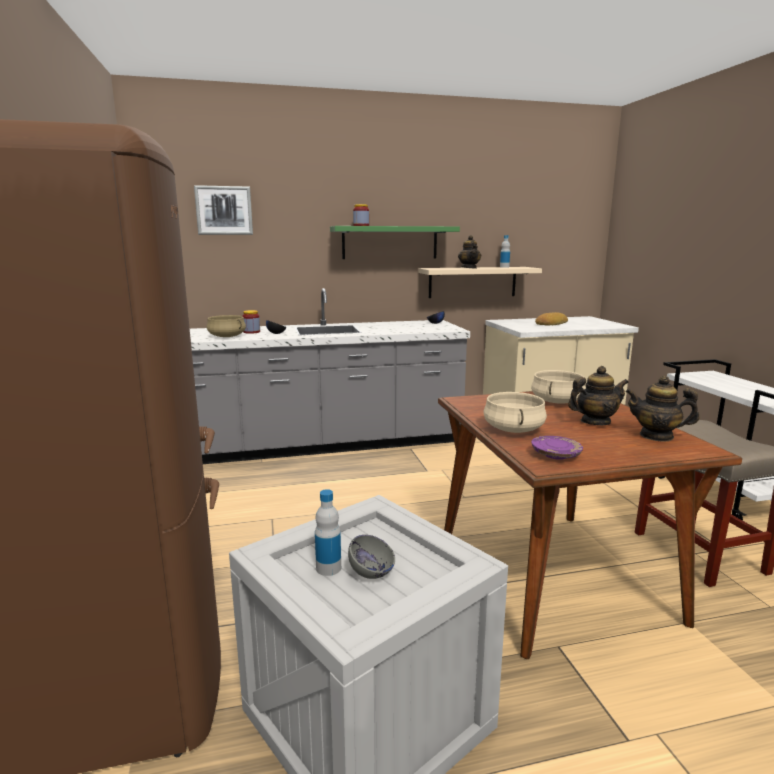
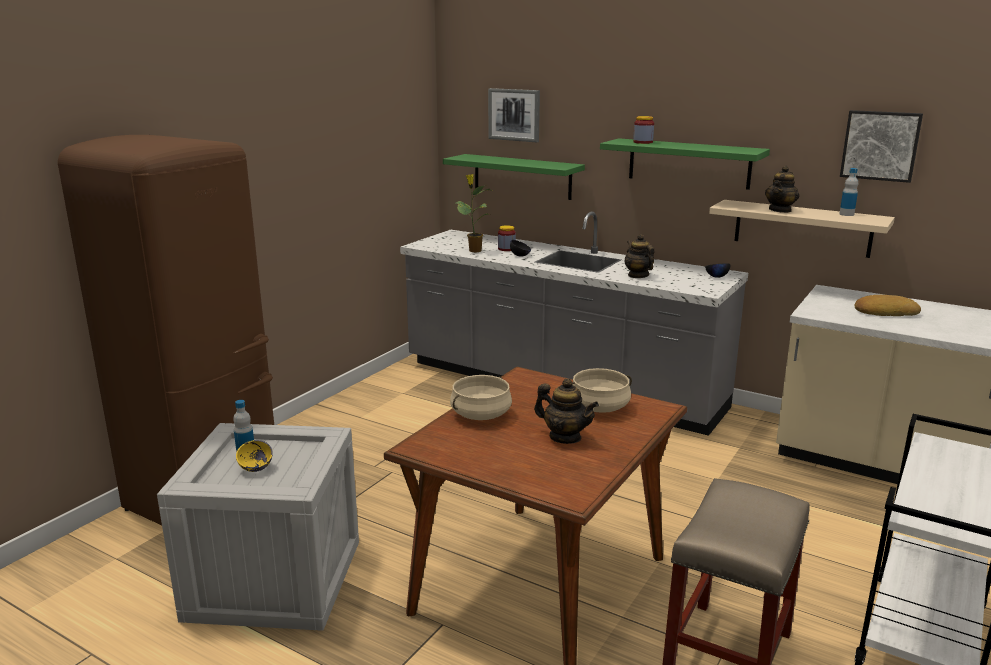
camera: 45 degrees right, 5 degrees up
beige cooking pot [207,315,246,337] -> potted plant [456,174,491,252]
grey bowl [348,535,395,579] -> yellow bowl [236,440,273,472]
purple plate [531,436,583,460] -> none
teapot [625,376,699,442] -> teapot moved to [625,234,654,278]
none -> green shelf [443,154,585,200]
none -> picture [840,110,923,183]

